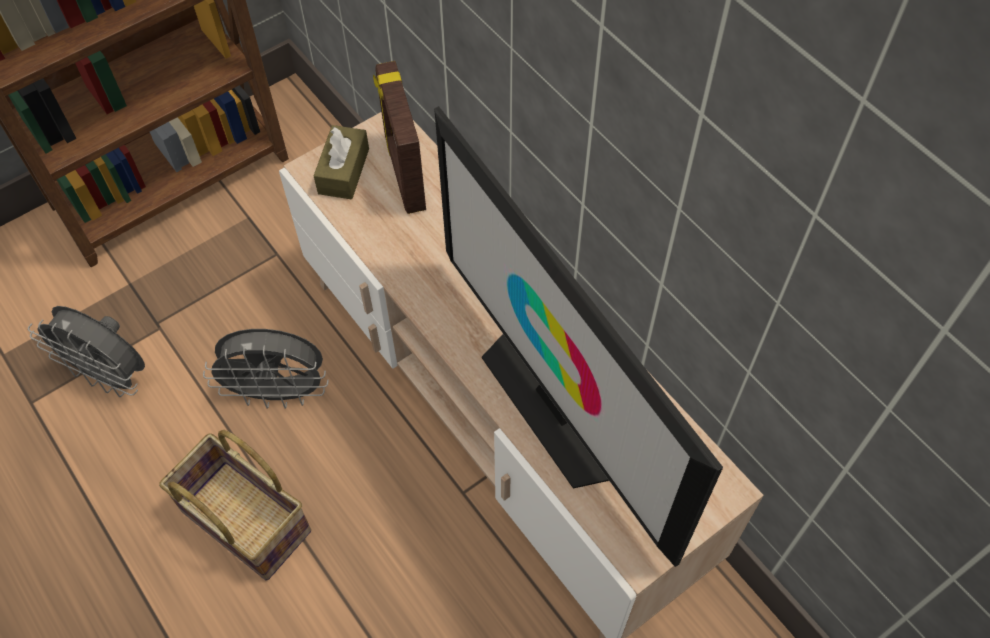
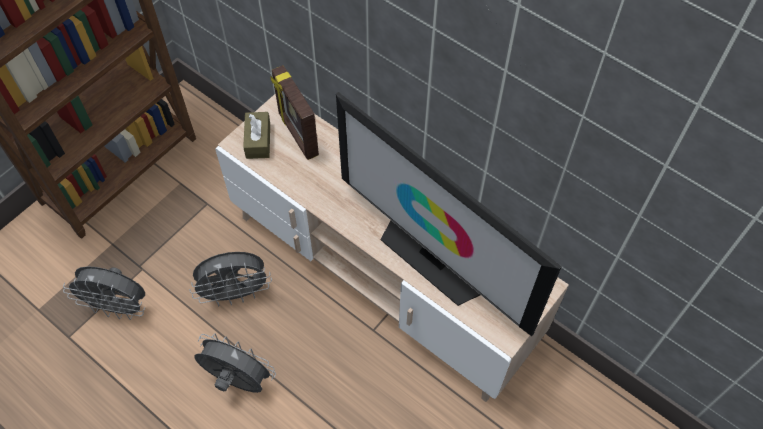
camera: 15 degrees left, 0 degrees up
basket [159,430,311,581] -> grey fan [194,333,276,393]

